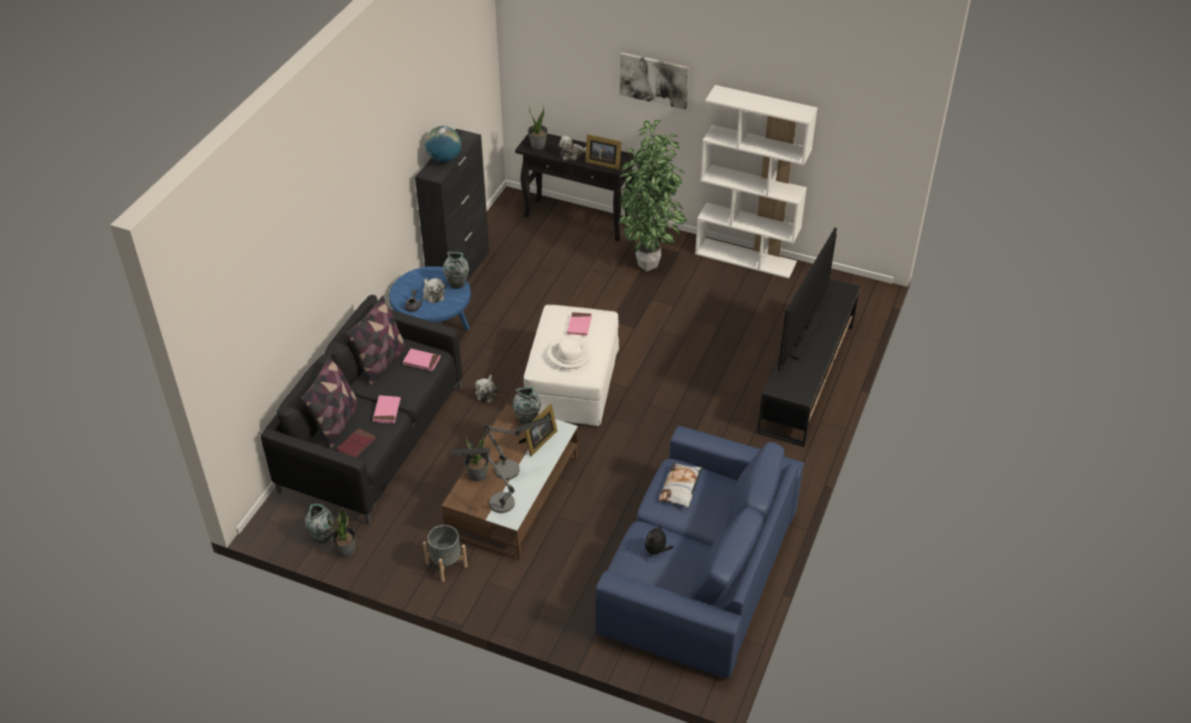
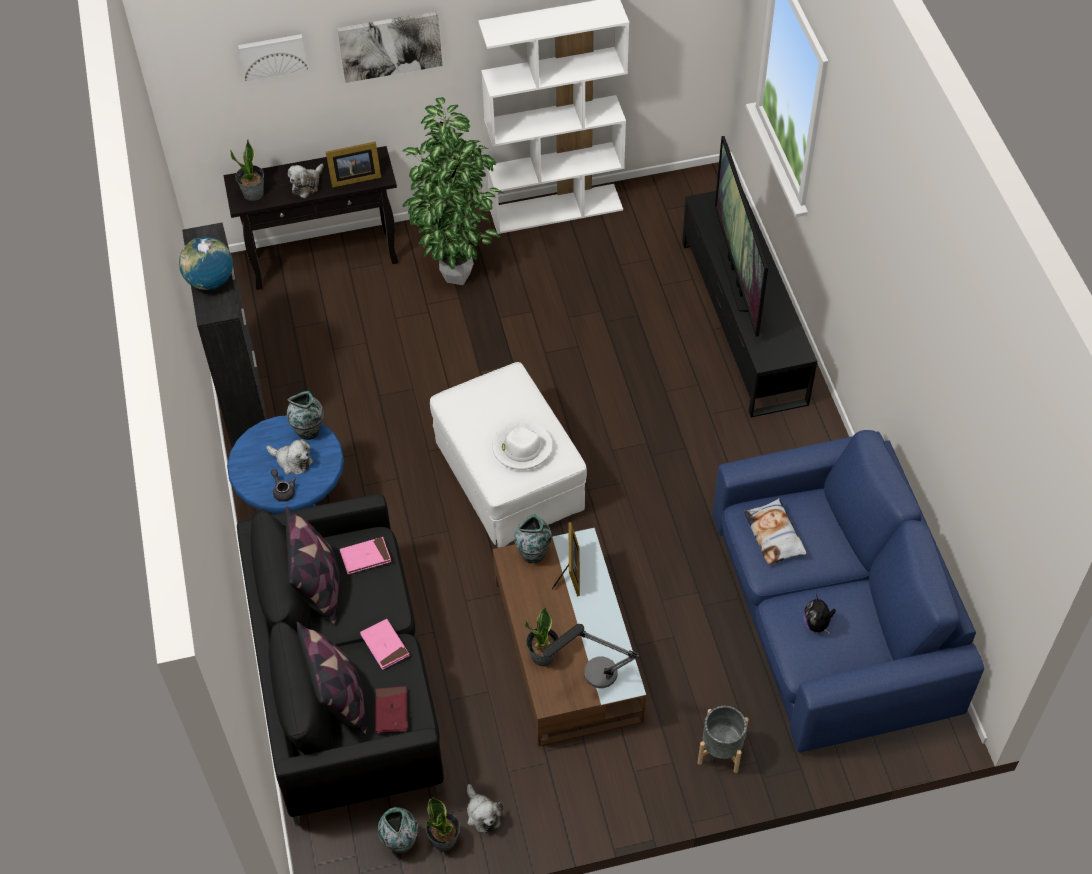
camera: 35 degrees left, 10 degrees up
grey planter [423,525,467,582] -> grey planter moved to [698,706,749,773]
plush toy [475,375,498,403] -> plush toy moved to [467,784,503,834]
table lamp [483,417,551,480] -> none
pink book [567,312,592,336] -> none
none -> picture [238,34,308,81]

